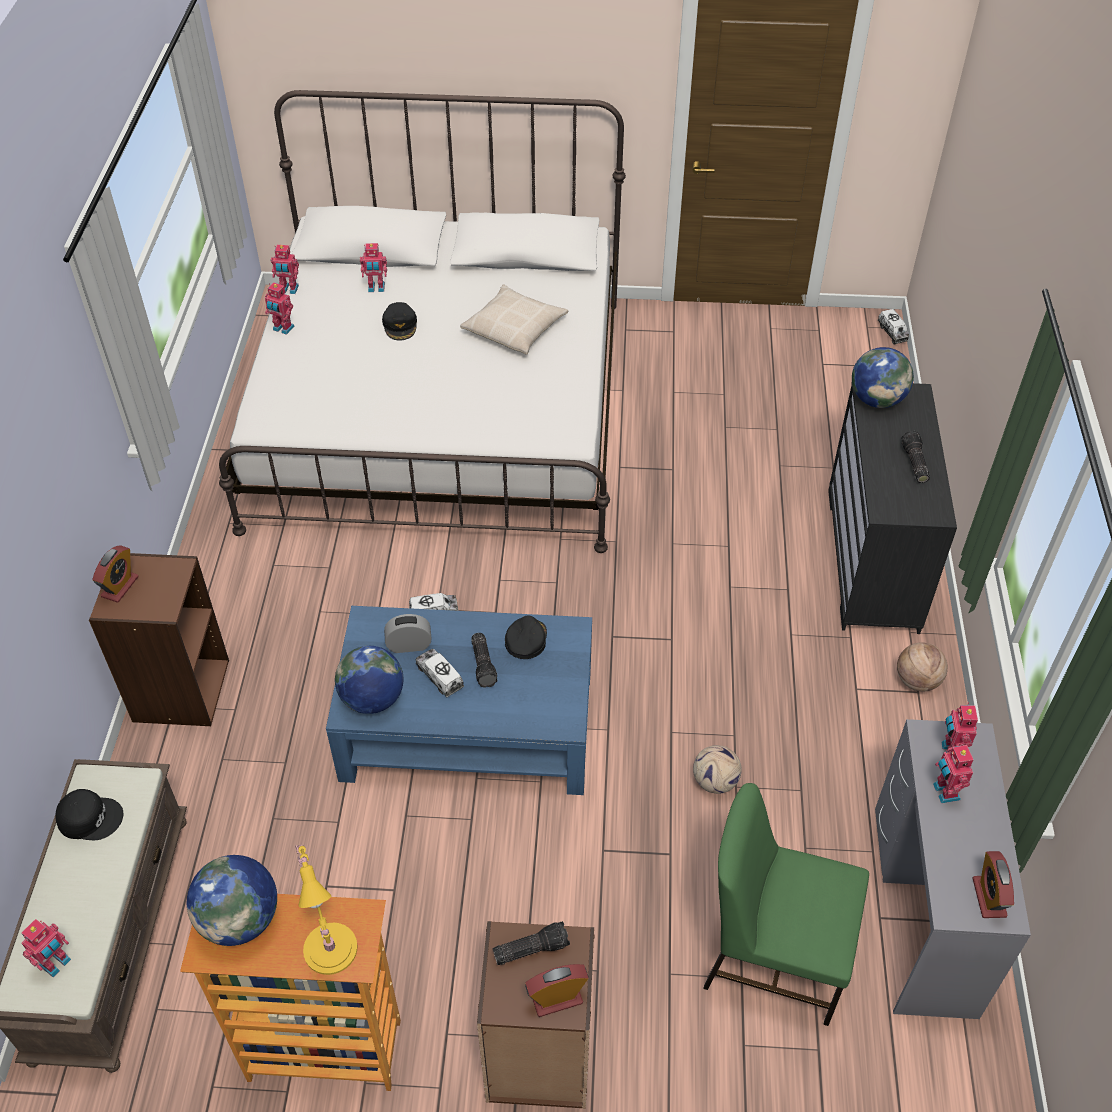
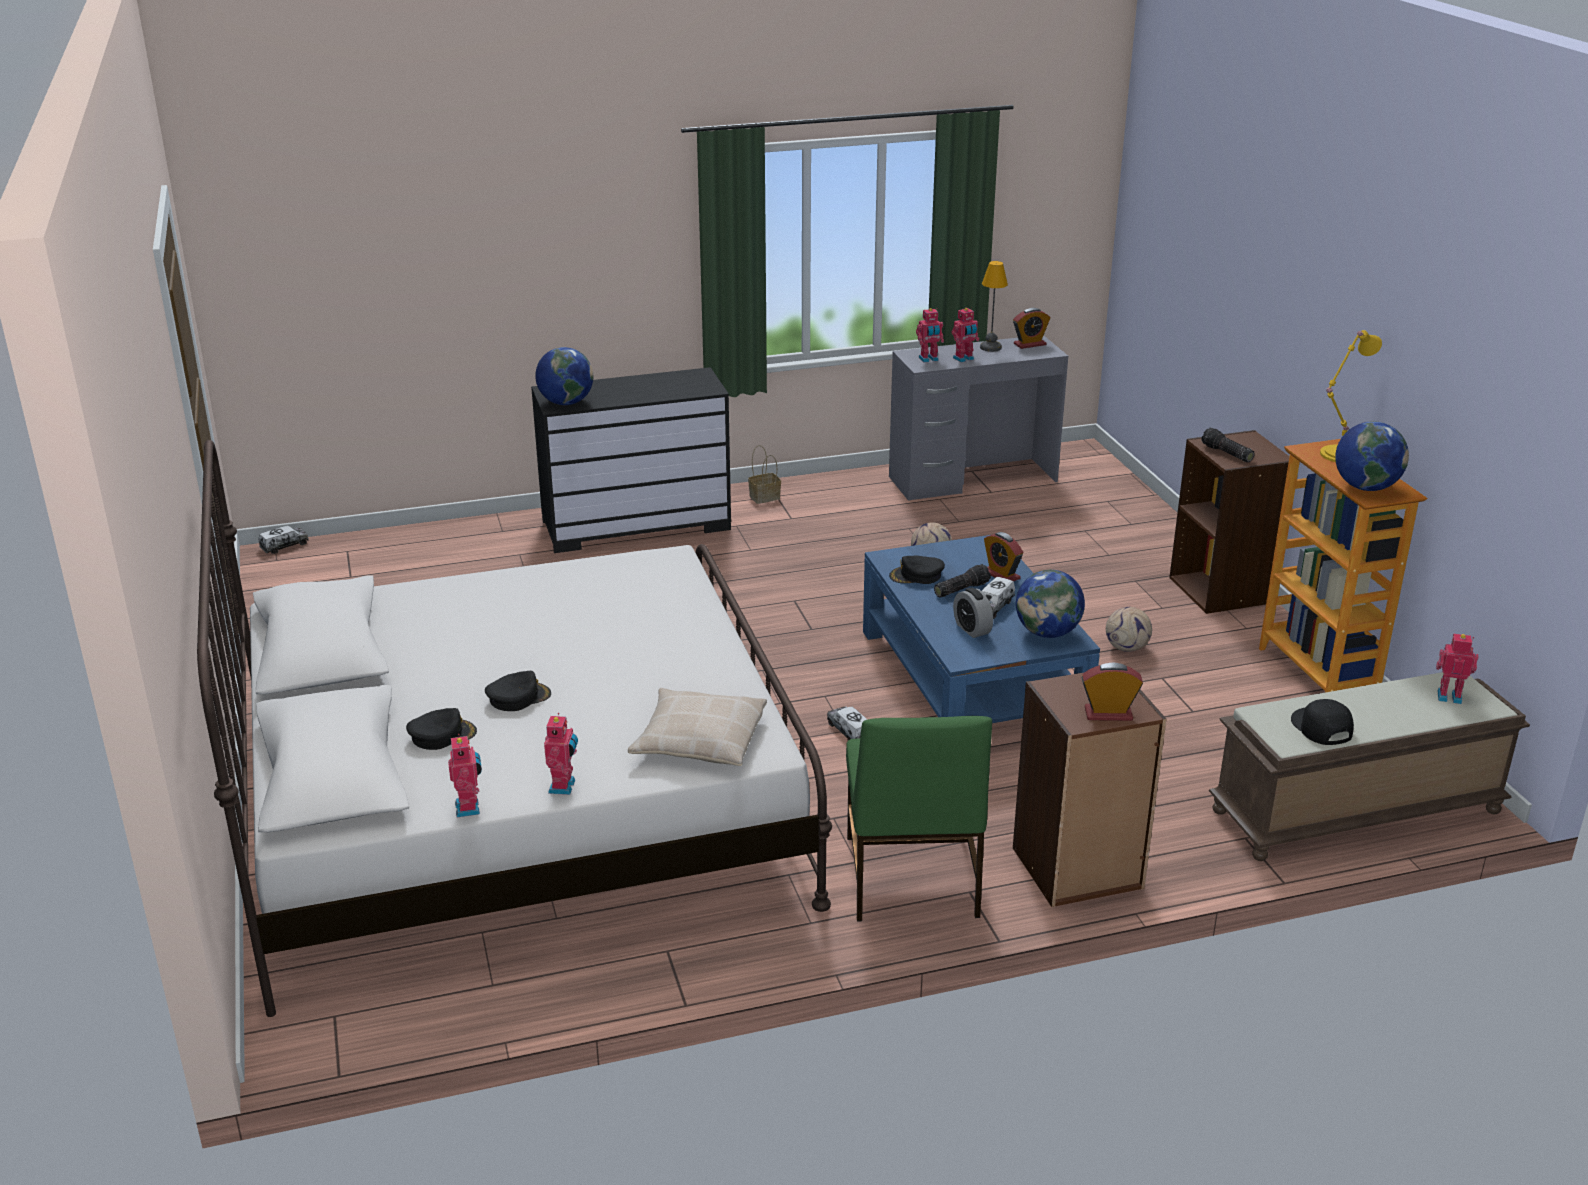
camera: 110 degrees left, 20 degrees down
toy robot [360,243,387,292] -> black cap [406,708,477,750]
beige pillow [460,284,568,355] -> beige pillow moved to [628,688,767,766]
alarm clock [525,964,589,1017] -> alarm clock moved to [984,532,1023,581]
green chair [703,783,869,1026] -> green chair moved to [846,716,992,921]
basketball [897,642,948,692] -> basket [748,445,781,504]
flashlight [902,431,930,483] -> none
none -> table lamp [980,261,1008,352]
none -> football [1106,607,1152,652]

